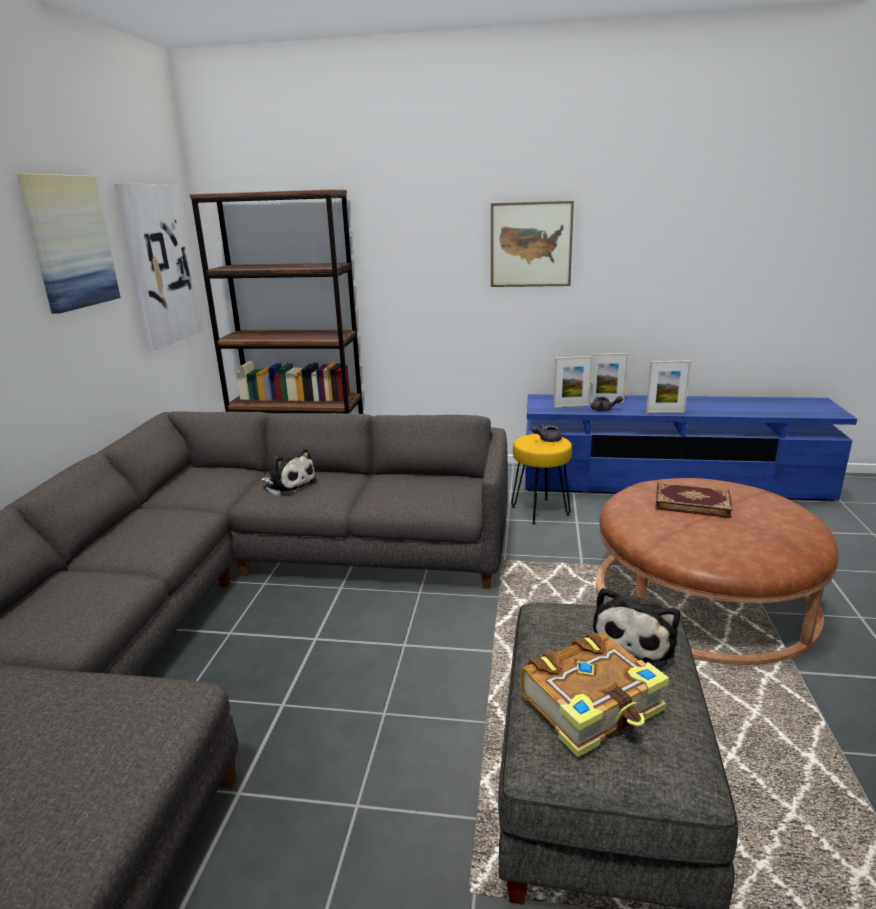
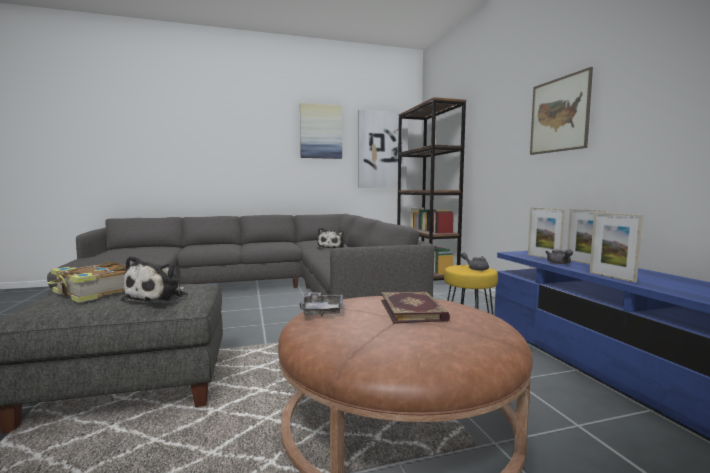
camera: 65 degrees right, 15 degrees down
plush toy [593,587,680,667] -> plush toy turned 75 degrees counterclockwise [121,256,188,304]
none -> grey tray [299,292,343,317]

